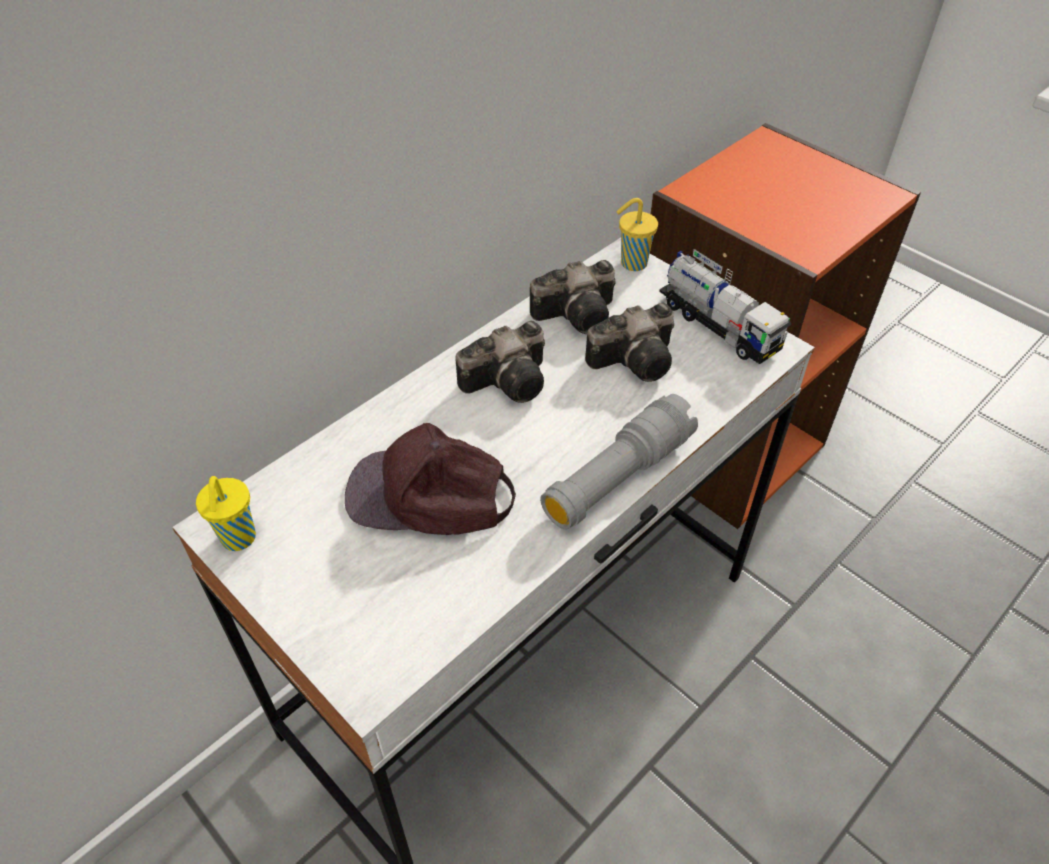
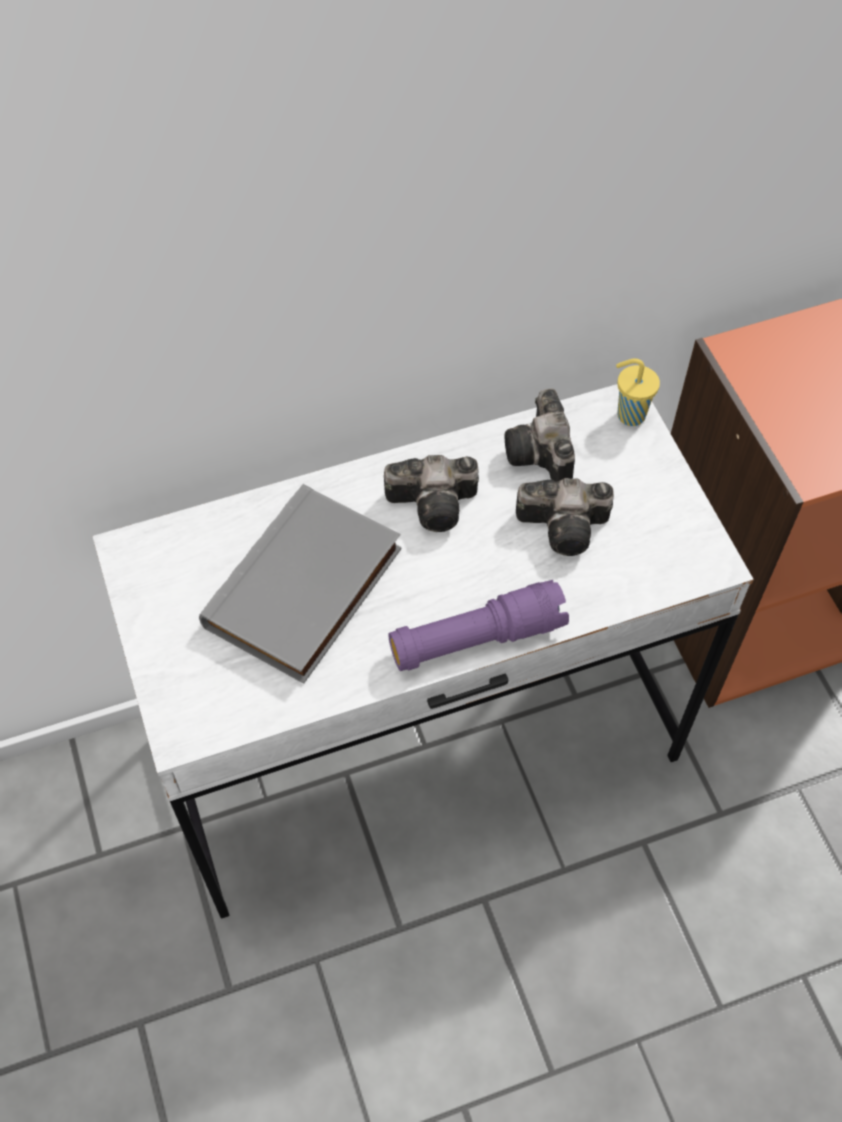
camera: 25 degrees right, 10 degrees up
yellow cup [196,476,256,551] -> none
brown cap [345,423,516,535] -> grey book [199,484,402,684]
camera [530,260,616,334] -> camera turned 75 degrees clockwise [505,388,575,482]
grey flashlight [540,394,698,530] -> purple flashlight [389,580,569,671]
toy truck [659,249,792,364] -> none

